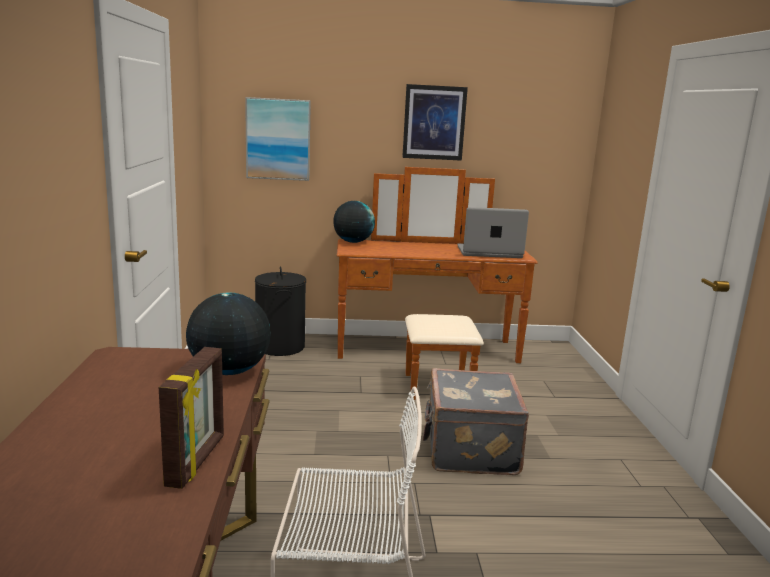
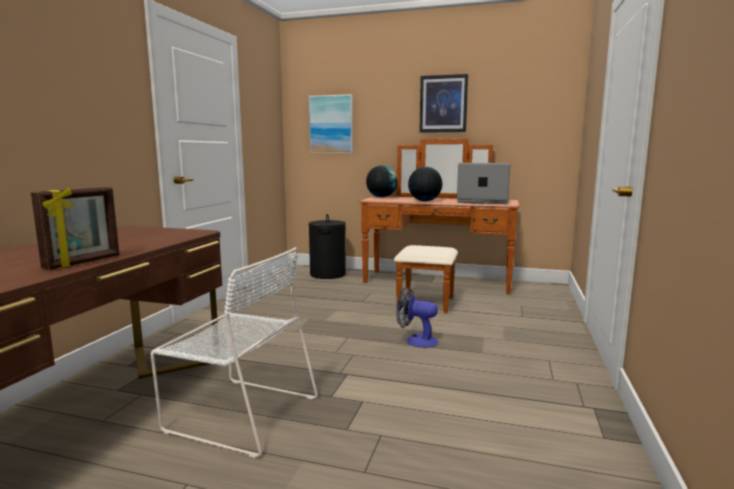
camera: 20 degrees right, 5 degrees down
globe [186,293,270,375] -> globe moved to [408,167,442,201]
grey suitcase [423,368,529,475] -> fan [396,286,438,348]

